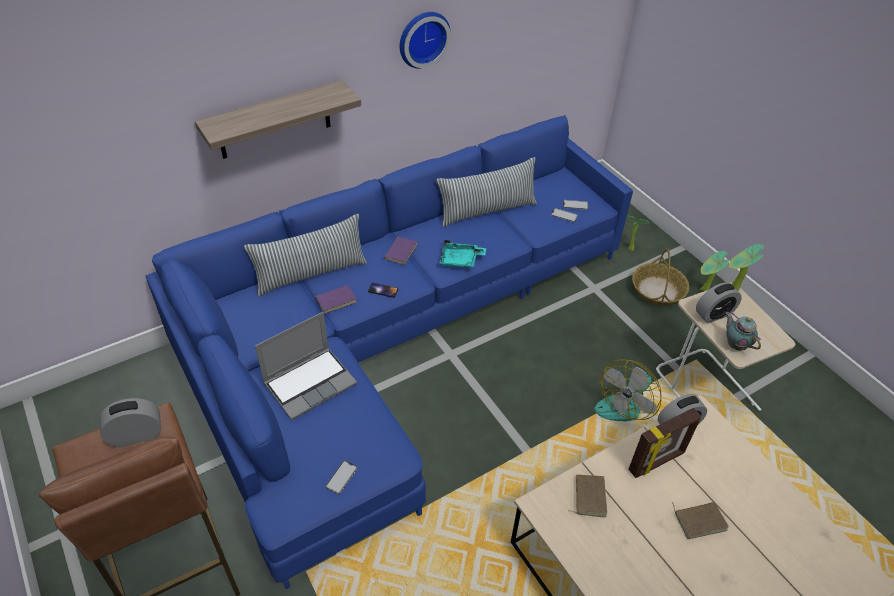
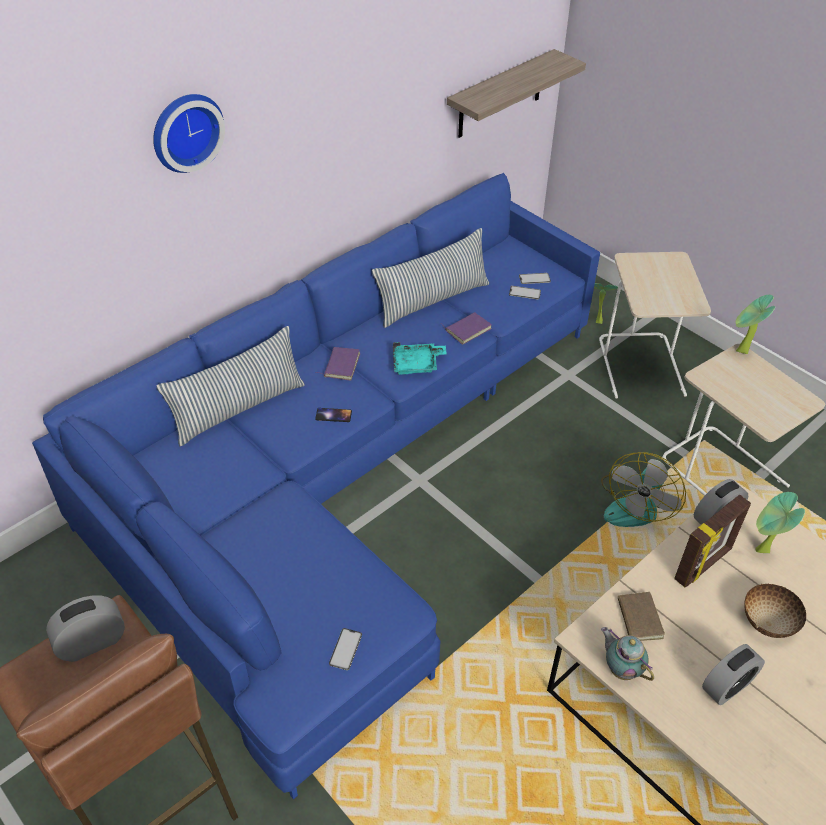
camera: 10 degrees left, 0 degrees up
shelf [195,80,361,159] -> shelf moved to [447,49,586,138]
laptop [255,312,357,420] -> none
purple book [313,285,357,314] -> purple book moved to [440,312,492,344]
wall clock [400,12,451,68] -> wall clock moved to [153,94,225,173]
basket [632,248,689,306] -> beige side table [599,252,711,398]
brown book [672,502,729,539] -> bowl [744,584,806,638]
alarm clock [696,282,742,323] -> alarm clock moved to [702,644,765,705]
potted plant [700,251,729,291] -> potted plant moved to [755,492,805,553]
teapot [725,312,761,351] -> teapot moved to [601,627,654,681]

